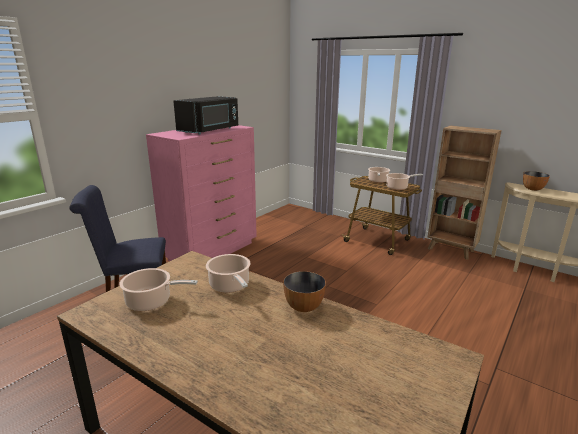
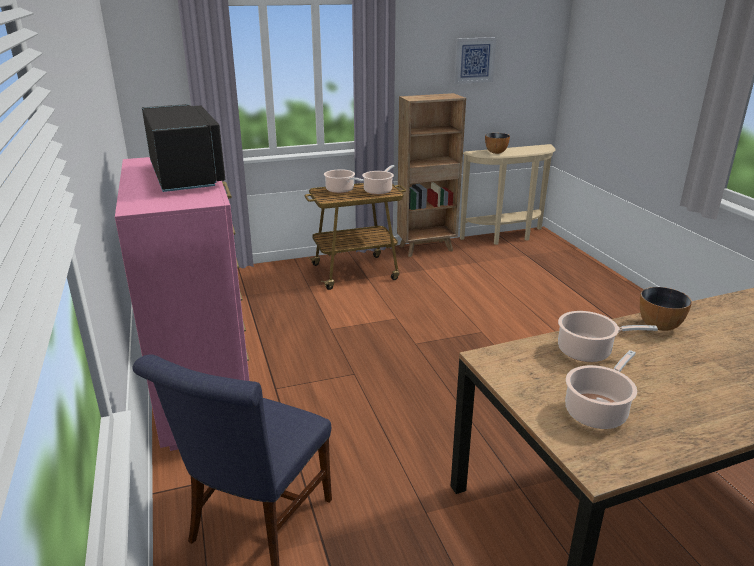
camera: 55 degrees left, 5 degrees up
none -> picture [454,37,497,84]

